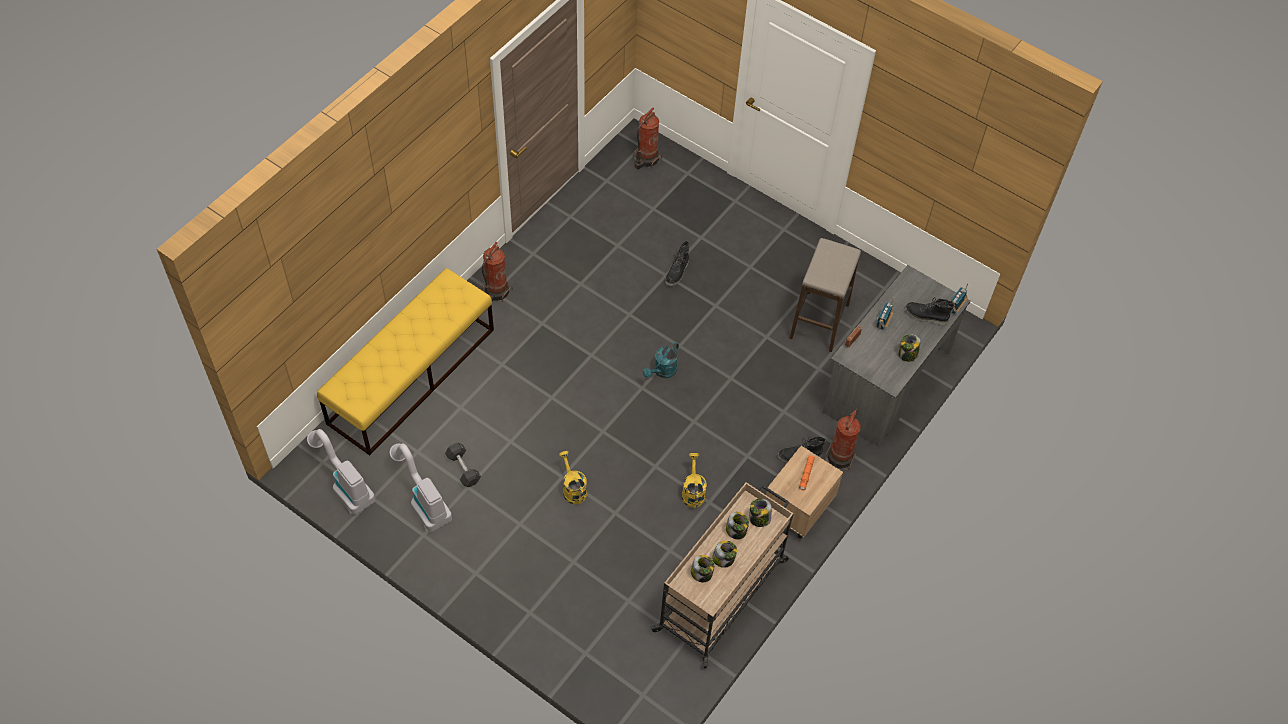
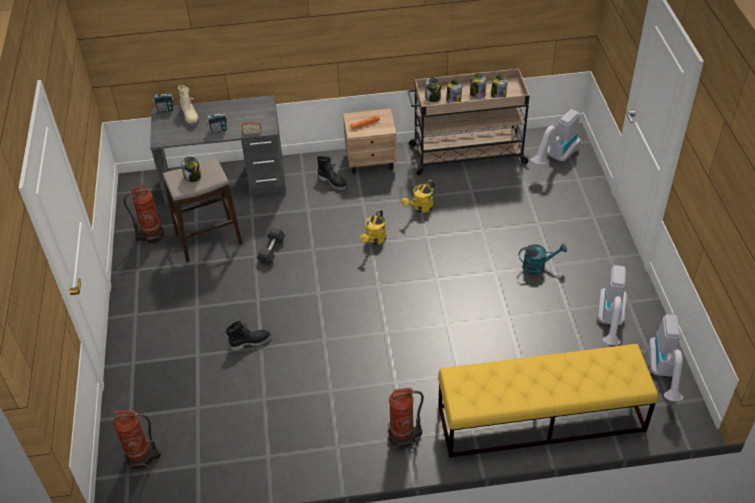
camera: 130 degrees left, 10 degrees down
grey dumbbell [445,443,481,487] -> grey dumbbell moved to [256,228,285,265]
yellow watering can [559,451,587,504] -> yellow watering can moved to [360,210,386,245]
turquoise watering can [643,342,679,378] -> turquoise watering can moved to [519,243,567,275]
fire extinguisher [824,408,861,470] -> fire extinguisher moved to [124,184,164,245]
jar [899,334,920,362] -> jar moved to [181,156,201,182]
black boot [905,297,955,326] -> beige boot [178,85,199,126]
none -> vacuum cleaner [531,109,581,165]

